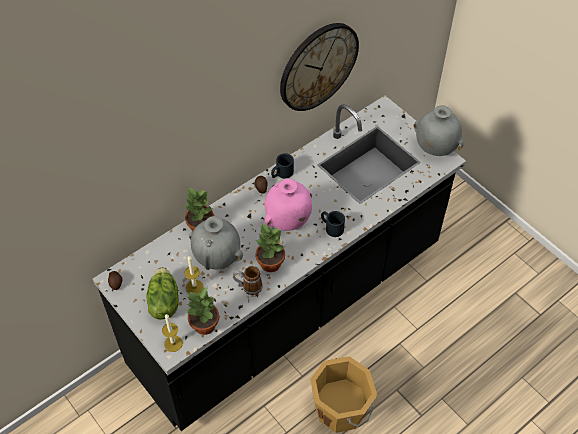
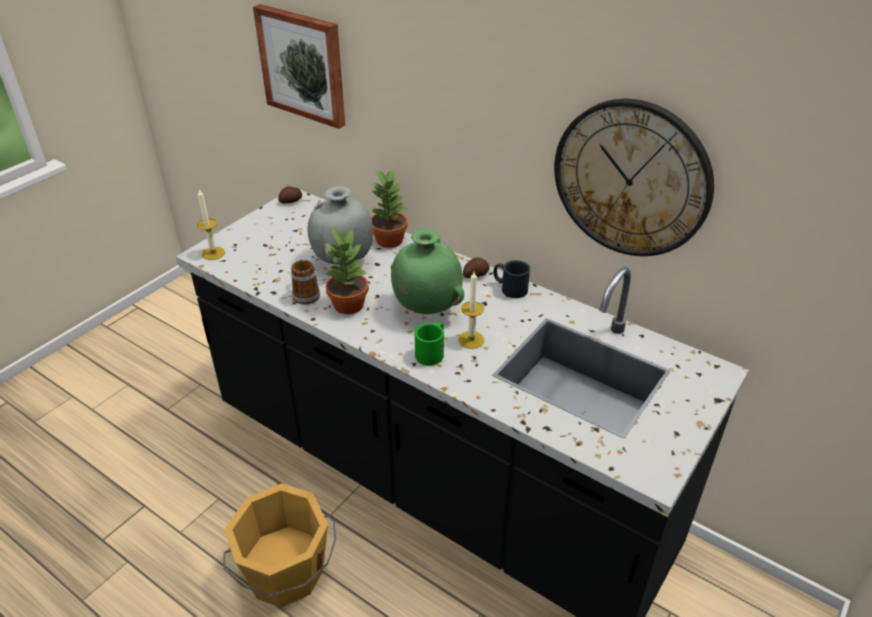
camera: 75 degrees right, 15 degrees down
lettuce [146,267,178,319] -> none
candle [184,256,204,294] -> candle moved to [458,272,484,349]
potted plant [185,288,219,335] -> none
pink vase [264,179,312,231] -> green vase [391,229,464,314]
black mug [321,211,345,237] -> green mug [414,322,444,366]
grey vase [413,105,464,156] -> none
none -> picture [253,4,345,129]

